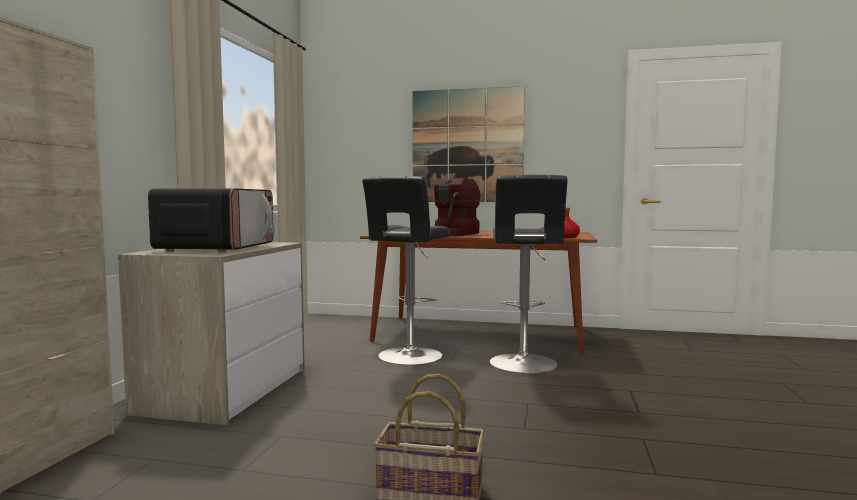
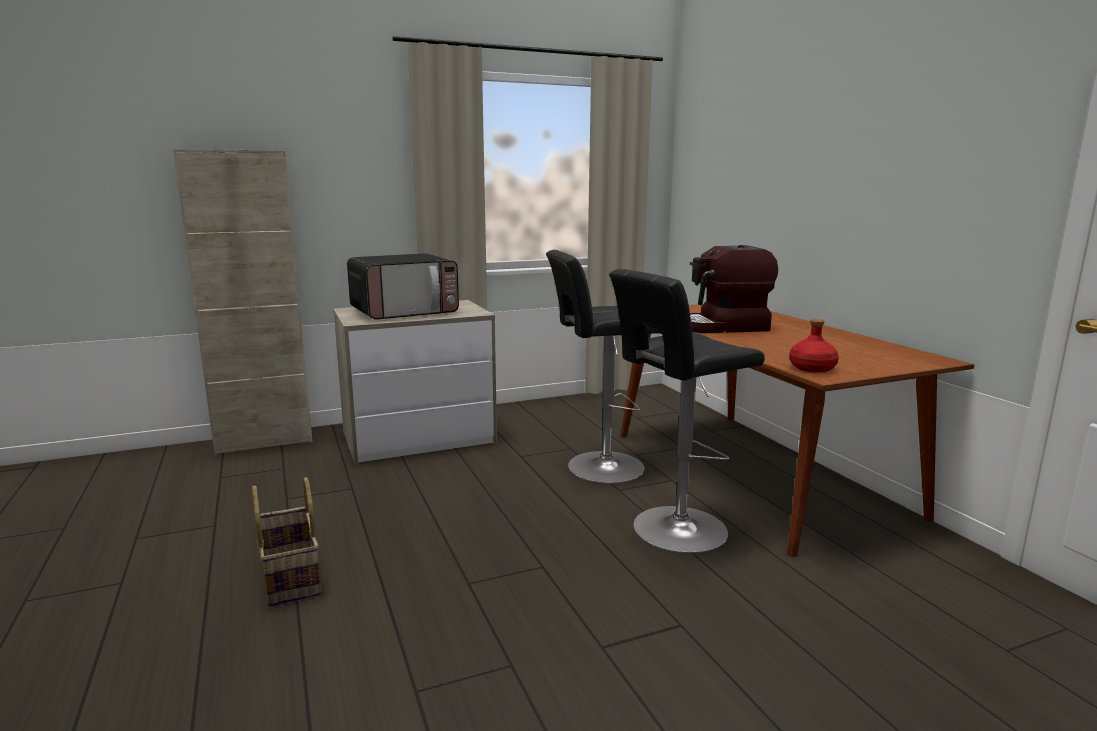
camera: 55 degrees right, 10 degrees up
picture [412,86,525,202] -> none

